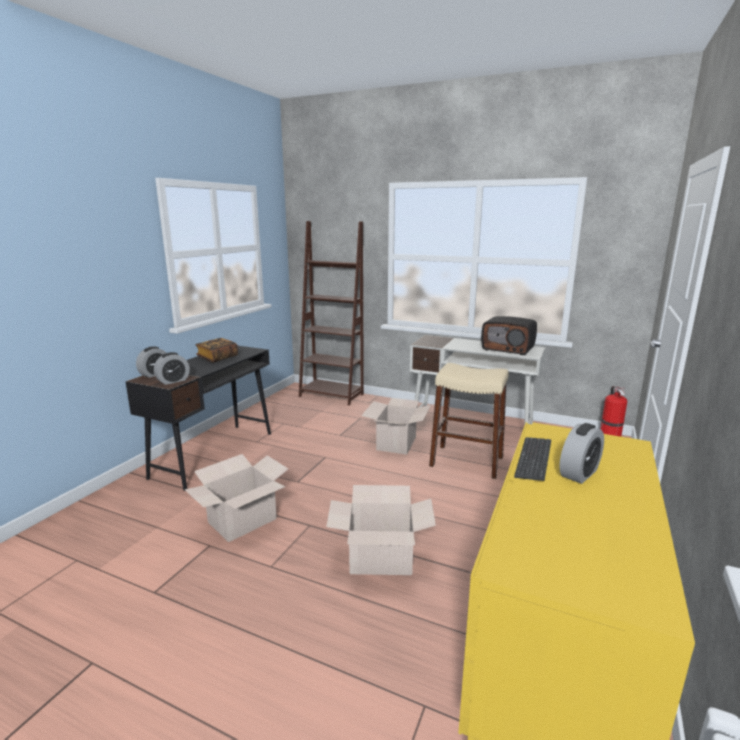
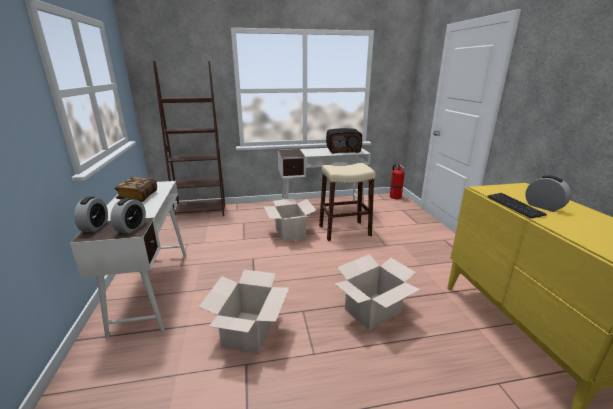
camera: 35 degrees left, 5 degrees up
black desk [125,346,271,491] -> white desk [70,181,186,339]
alarm clock [559,423,604,484] -> alarm clock turned 45 degrees counterclockwise [525,175,571,212]

